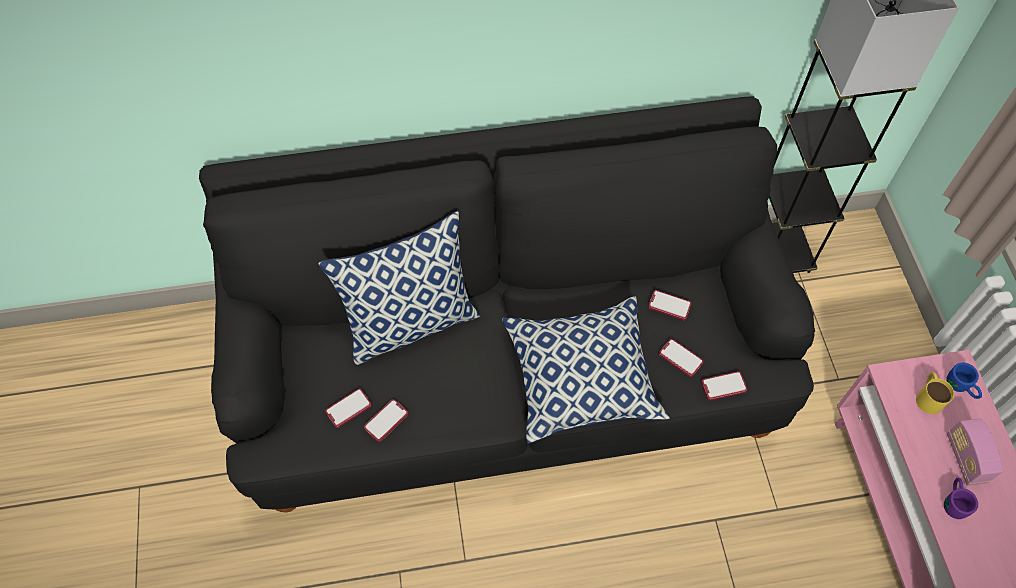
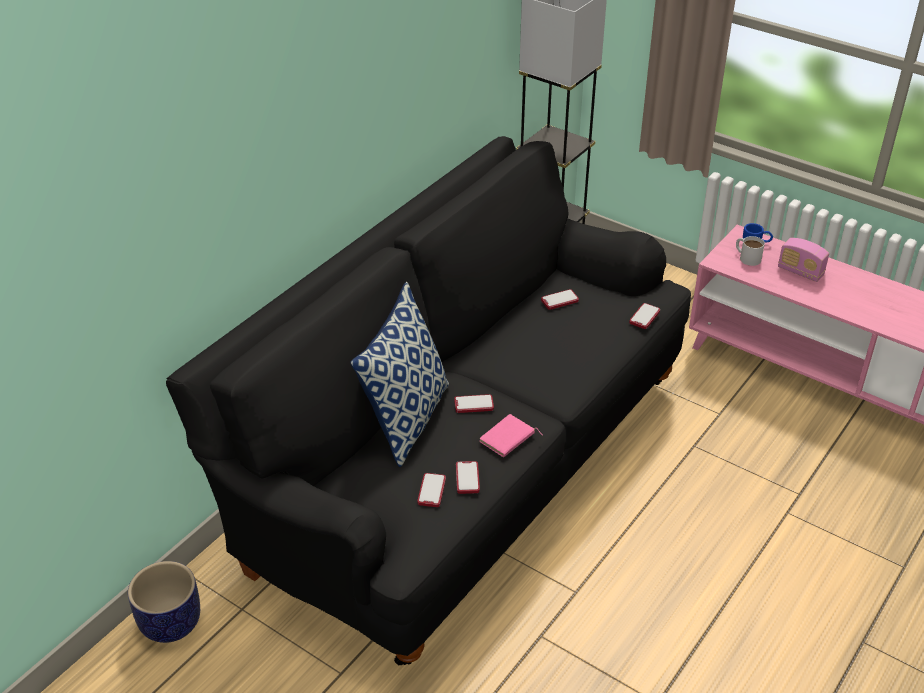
camera: 45 degrees left, 20 degrees down
pillow [502,296,670,444] -> none
phone [659,339,704,377] -> phone moved to [454,394,494,413]
yellow mug [916,372,954,414] -> white mug [736,236,765,266]
purple mug [944,478,978,519] -> none
none -> planter [128,561,200,643]
none -> pink book [479,414,543,458]

